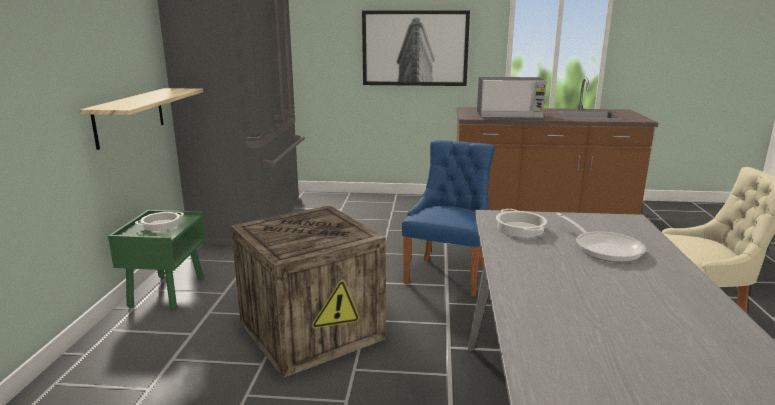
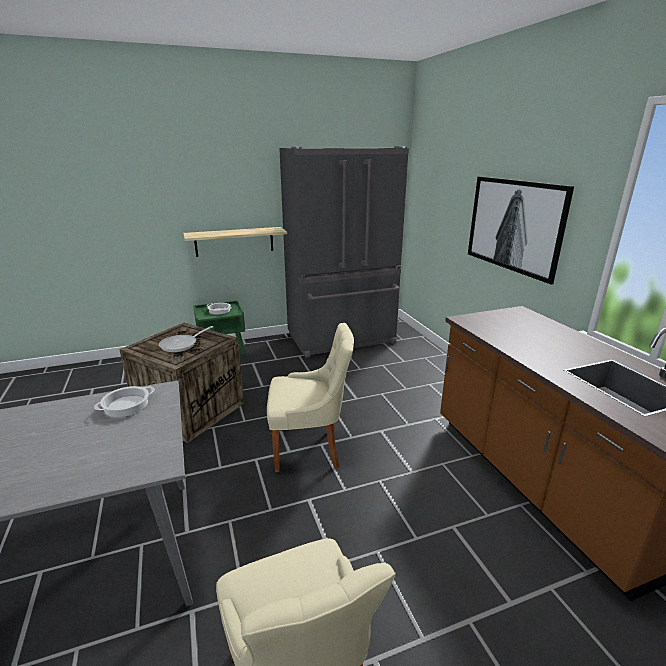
camera: 65 degrees right, 5 degrees up
blue chair [402,140,495,297] -> beige chair [267,323,354,472]
microwave [477,77,547,118] -> none
frying pan [556,213,646,262] -> frying pan moved to [159,326,213,352]

